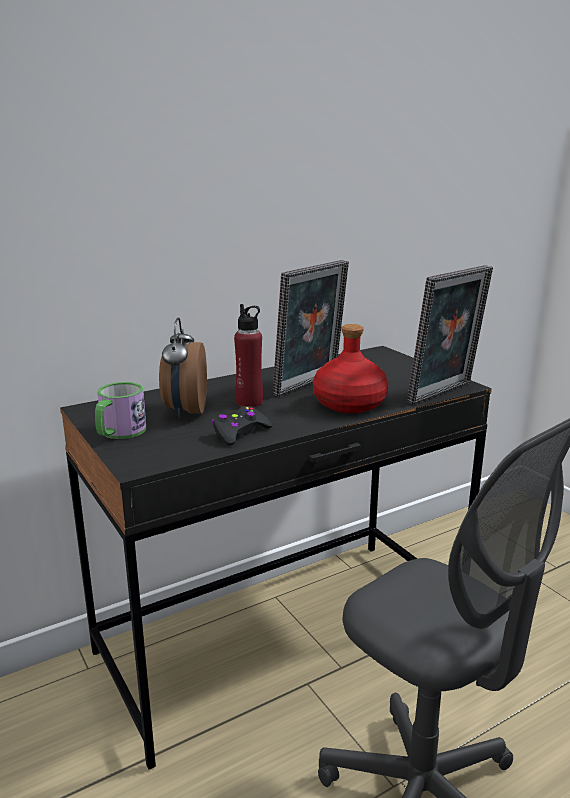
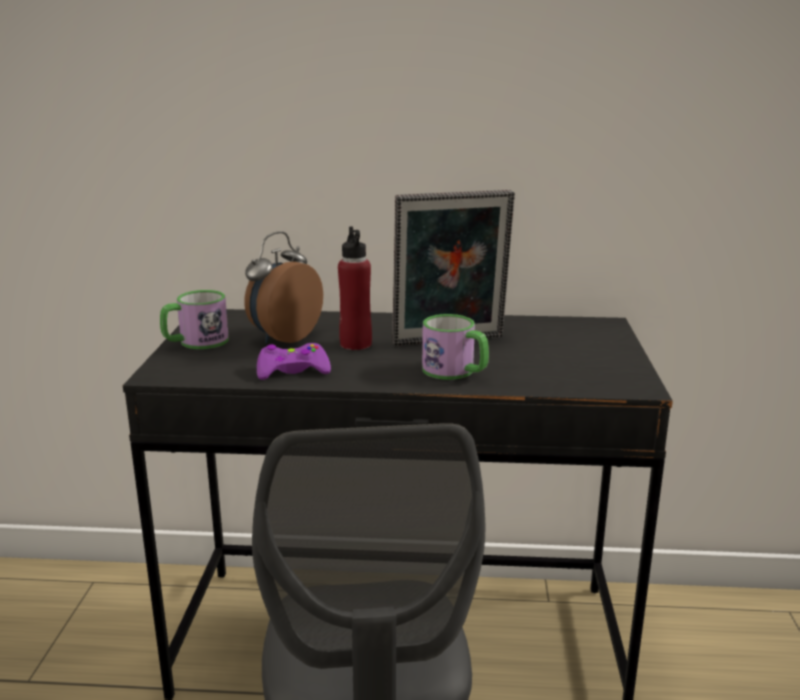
camera: 35 degrees right, 0 degrees up
black game controller [212,406,272,446] -> purple game controller [257,343,331,380]
red bottle [313,324,388,413] -> mug [422,314,489,380]
picture frame [407,265,493,405] -> none

